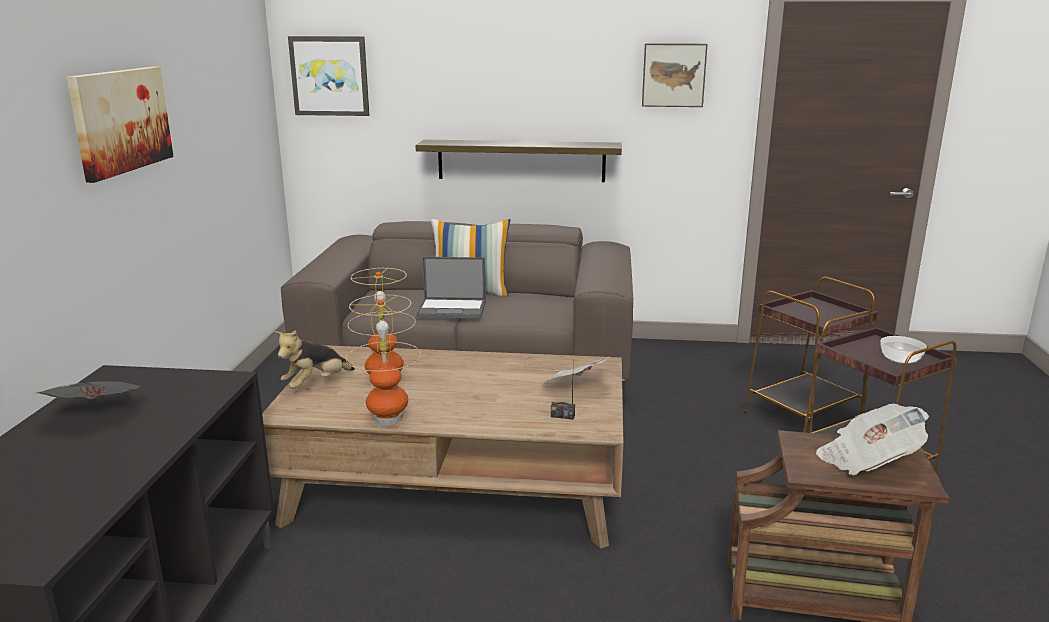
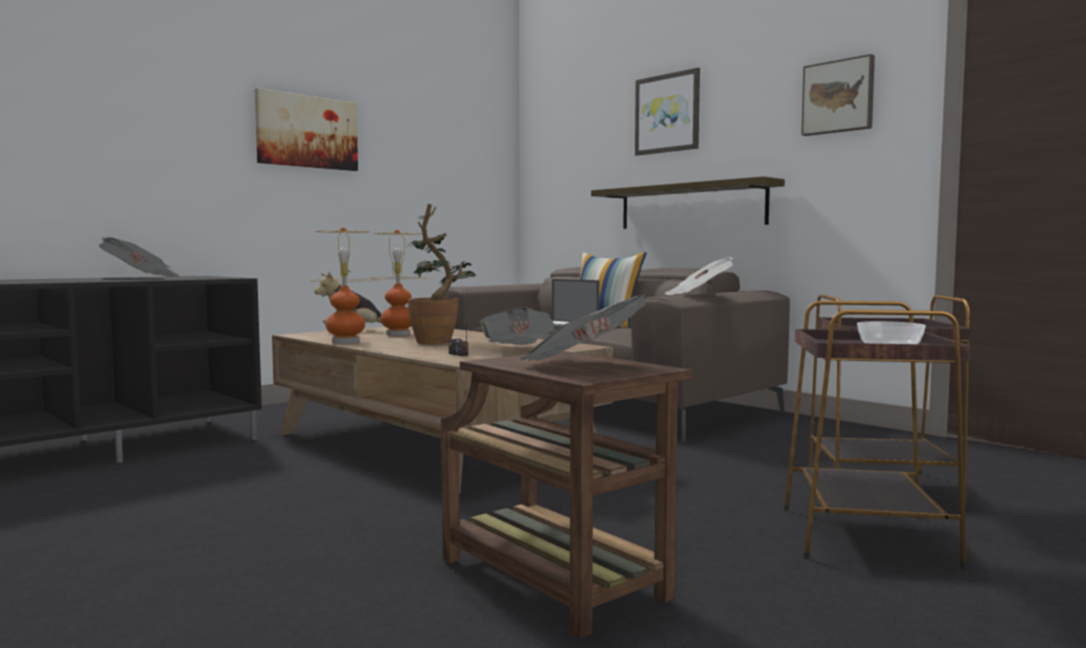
camera: 40 degrees right, 15 degrees down
picture [288,36,370,116] -> picture moved to [635,68,700,156]
none -> potted plant [408,204,476,344]
none -> newspaper [665,257,734,295]

